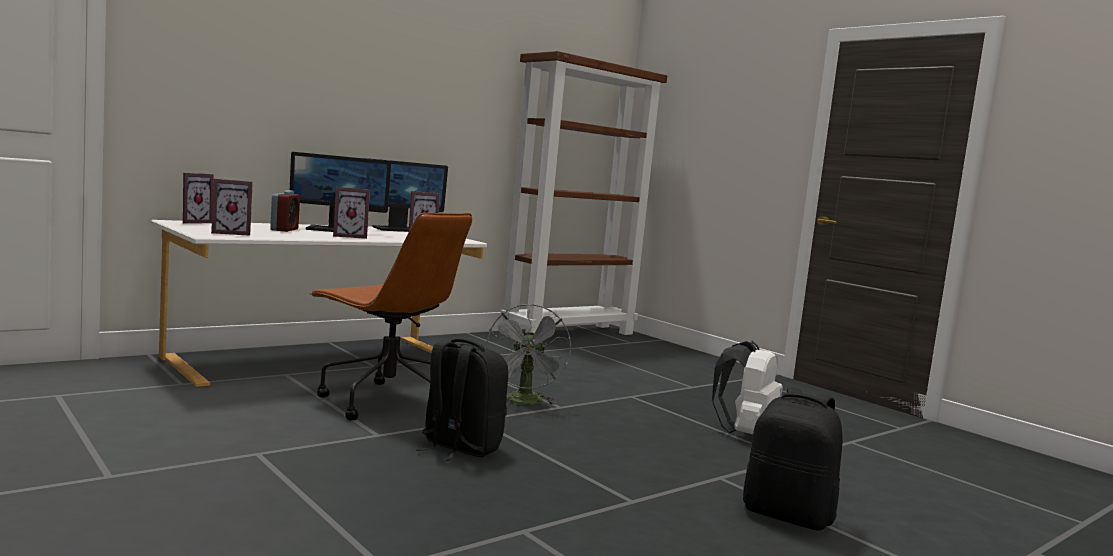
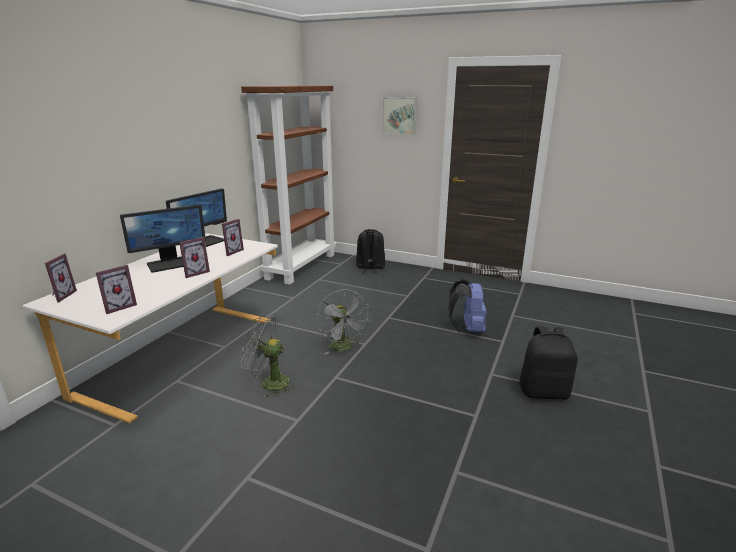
camera: 25 degrees left, 15 degrees up
alarm clock [270,190,300,232] -> none
brown office chair [309,213,472,420] -> grey fan [241,315,295,397]
black backpack [417,339,508,461] -> black backpack moved to [356,229,385,273]
white backpack [712,341,783,434] -> blue backpack [448,279,486,332]
none -> picture [382,97,417,135]

